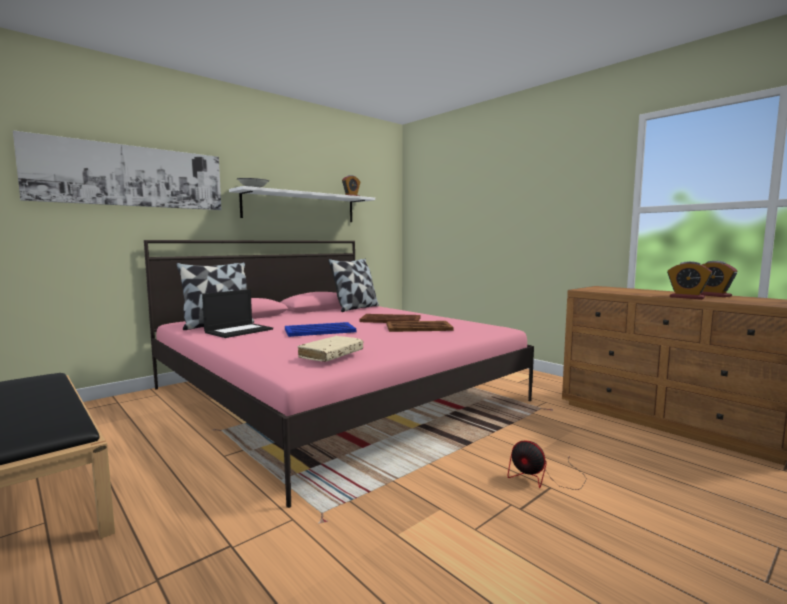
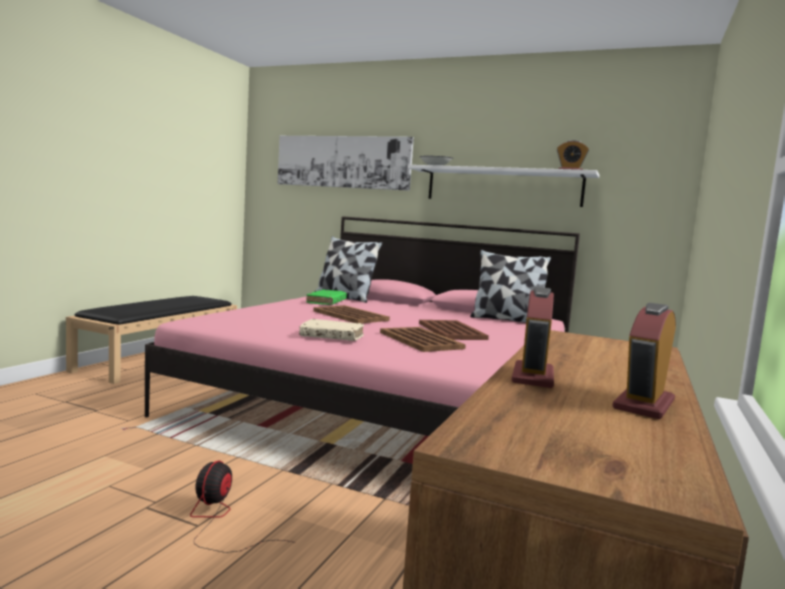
camera: 65 degrees right, 0 degrees up
laptop [202,289,273,338] -> green book [306,289,347,305]
blue tray [285,322,356,337] -> brown tray [313,305,390,324]
beige book [298,336,363,362] -> beige book moved to [299,319,364,341]

